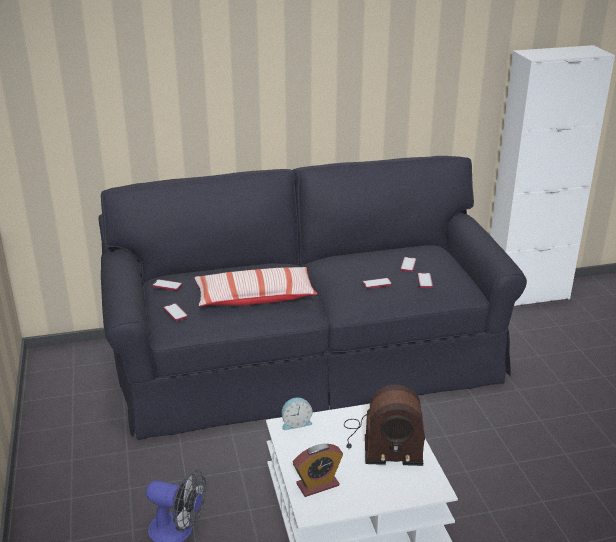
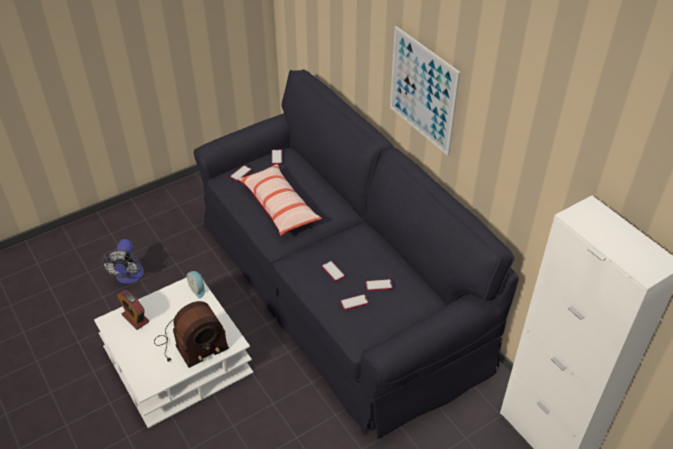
camera: 70 degrees right, 15 degrees up
radio [344,385,425,466] -> radio turned 105 degrees counterclockwise [154,301,229,368]
none -> picture [390,26,460,156]

